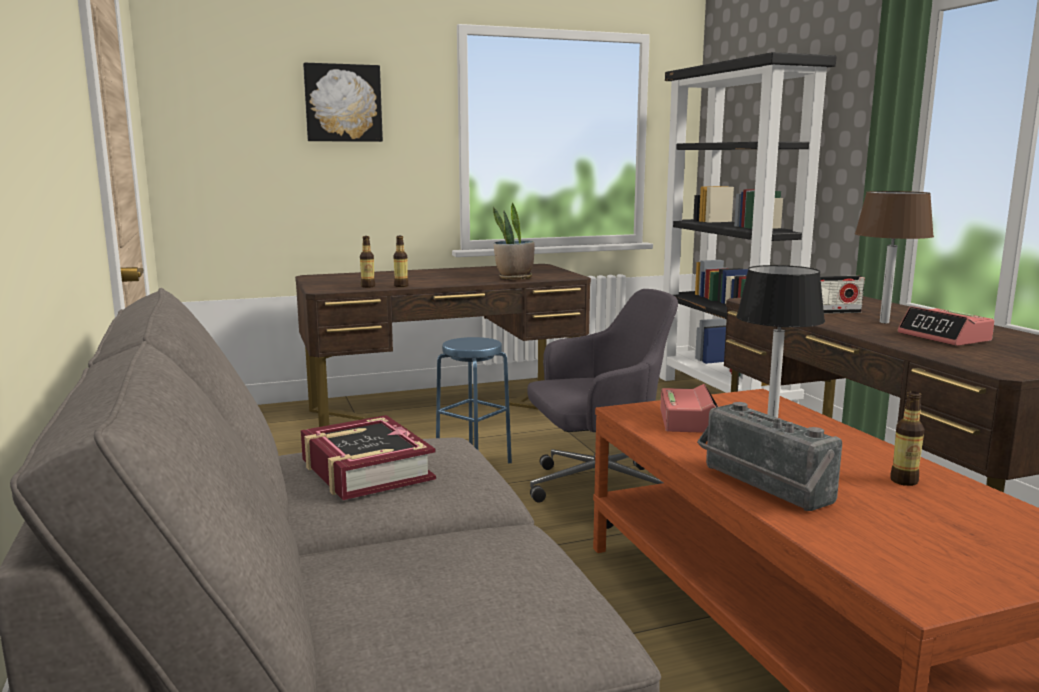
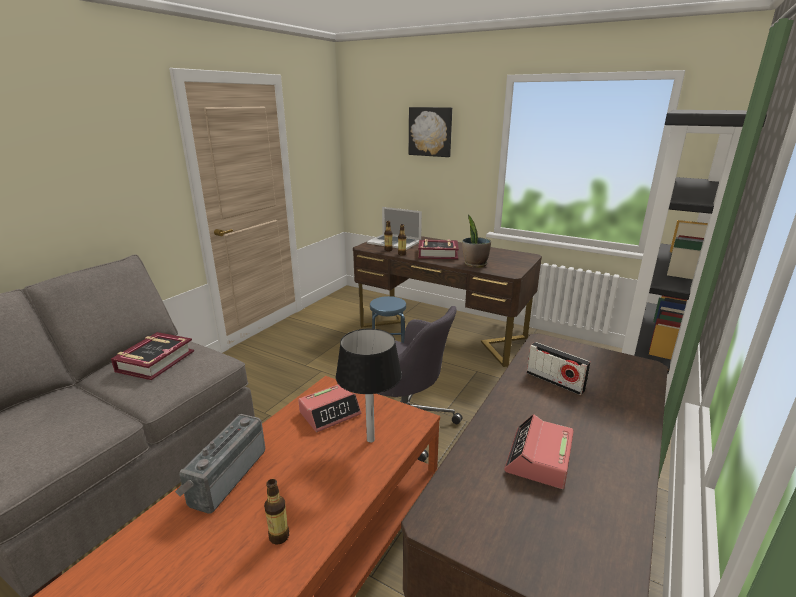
camera: 50 degrees right, 10 degrees up
brown table lamp [855,191,934,323] -> none
none -> laptop [367,207,422,250]
none -> book [418,239,459,259]

